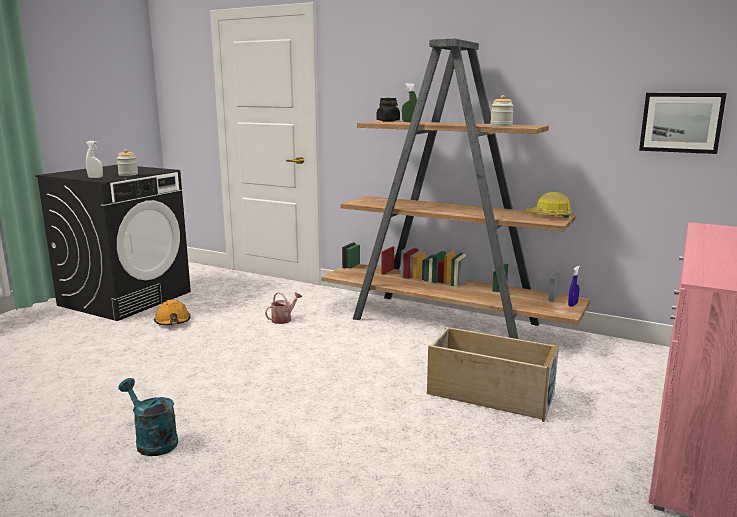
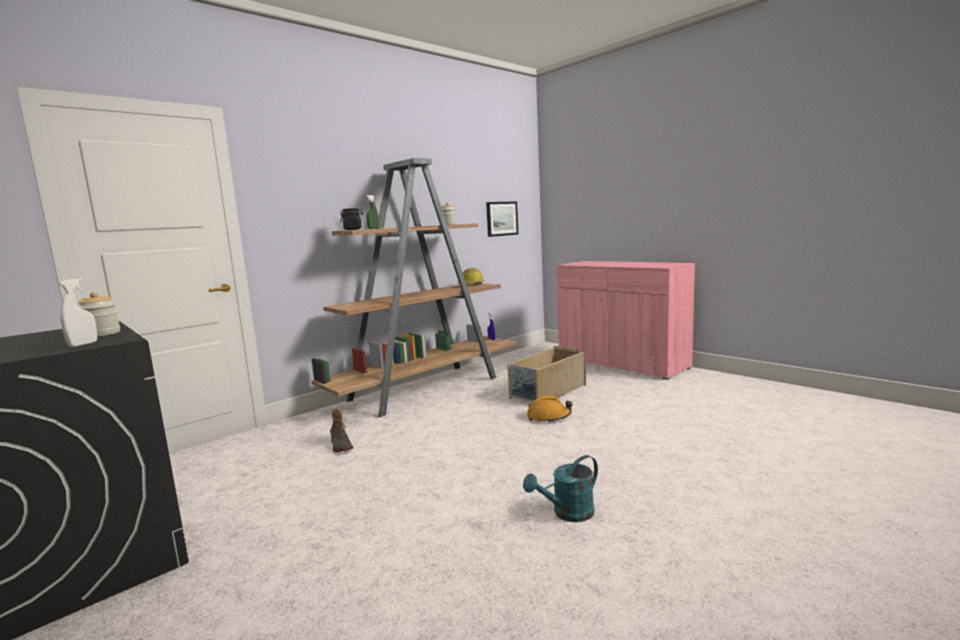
camera: 70 degrees left, 5 degrees down
orange hard hat [154,299,191,325] -> orange hard hat moved to [527,395,572,423]
watering can [265,292,302,324] -> boot [330,409,353,452]

